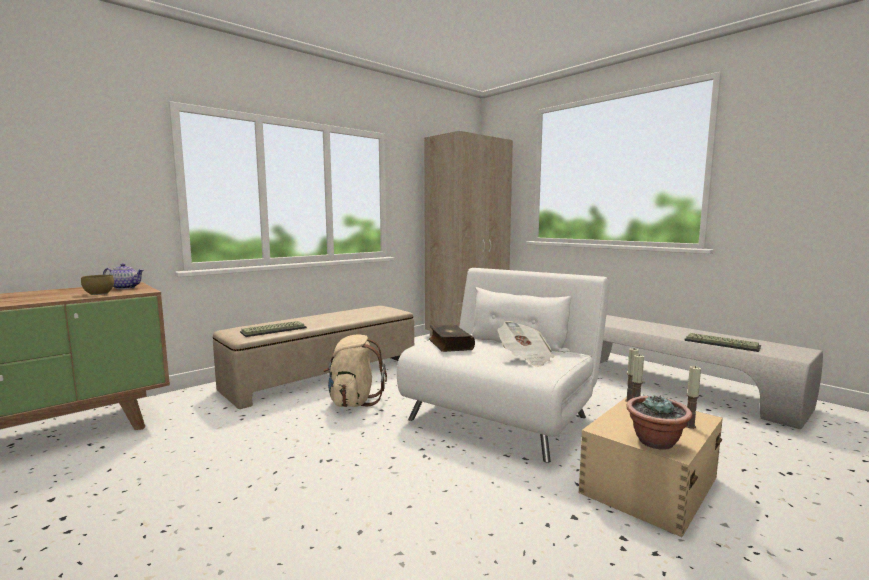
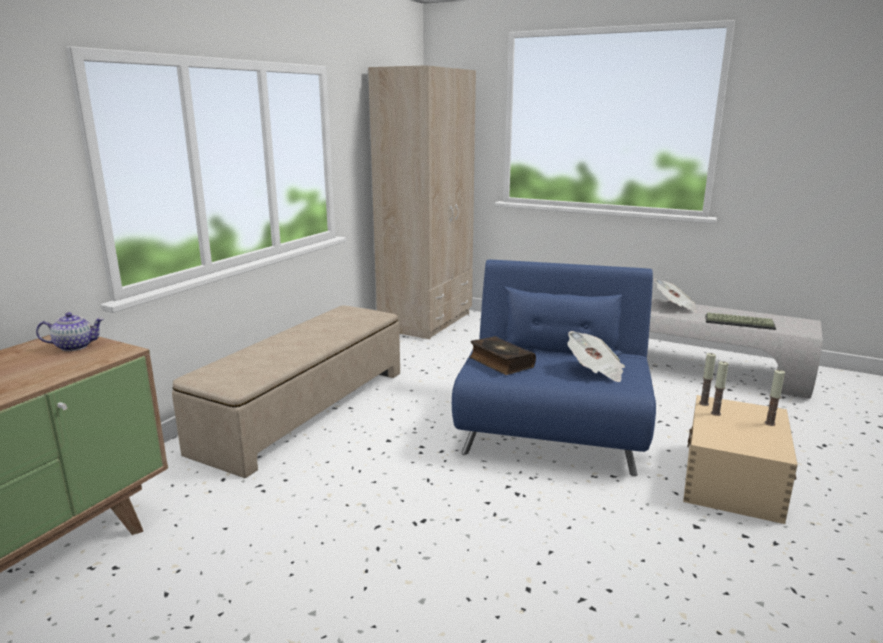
camera: 20 degrees left, 10 degrees up
brown bowl [81,275,114,295] -> none
keyboard [240,321,307,337] -> none
beige backpack [323,335,387,407] -> none
white armchair [397,268,610,463] -> blue armchair [452,260,656,476]
potted plant [626,395,692,450] -> none
none -> newspaper [654,279,698,313]

